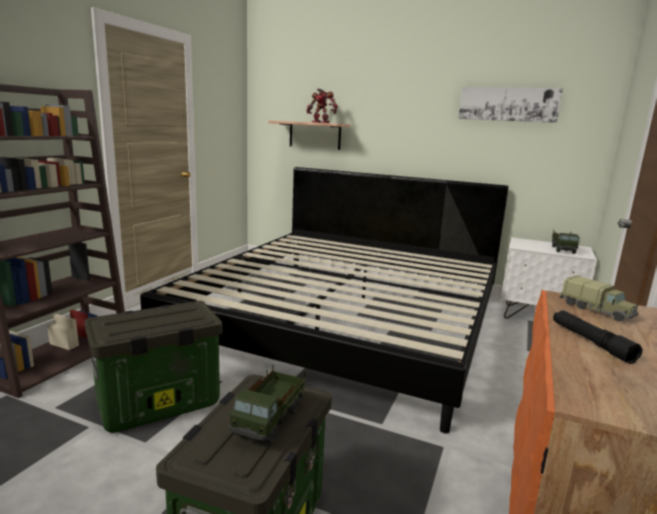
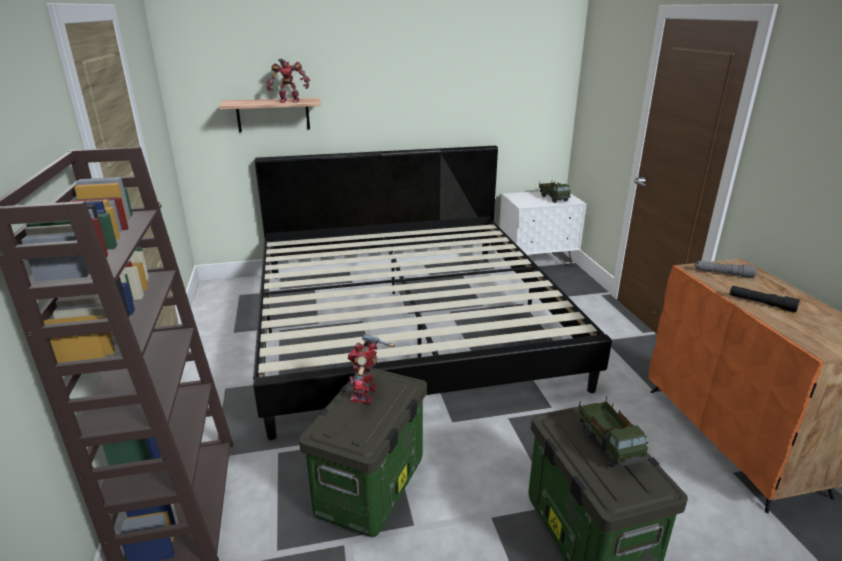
camera: 35 degrees left, 10 degrees up
picture [458,87,563,123] -> none
toy truck [559,275,639,322] -> grey flashlight [695,261,756,278]
none -> toy robot [348,334,395,404]

